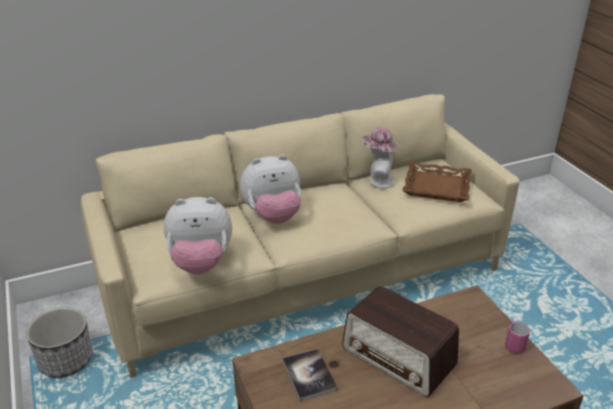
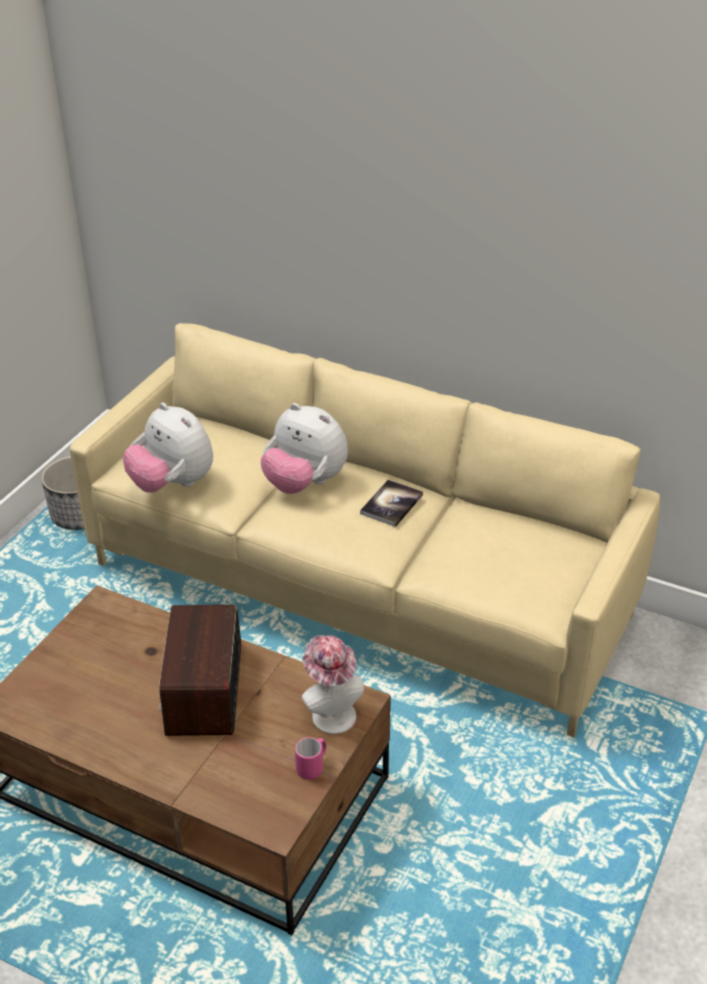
camera: 50 degrees right, 5 degrees up
book [282,349,337,402] -> book moved to [360,480,423,527]
hat [362,127,397,188] -> hat moved to [302,635,364,734]
brown tray [402,162,472,202] -> none

